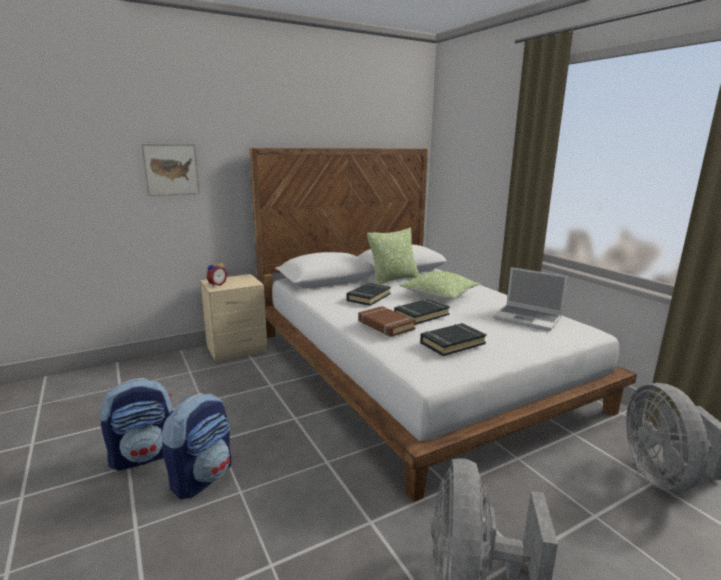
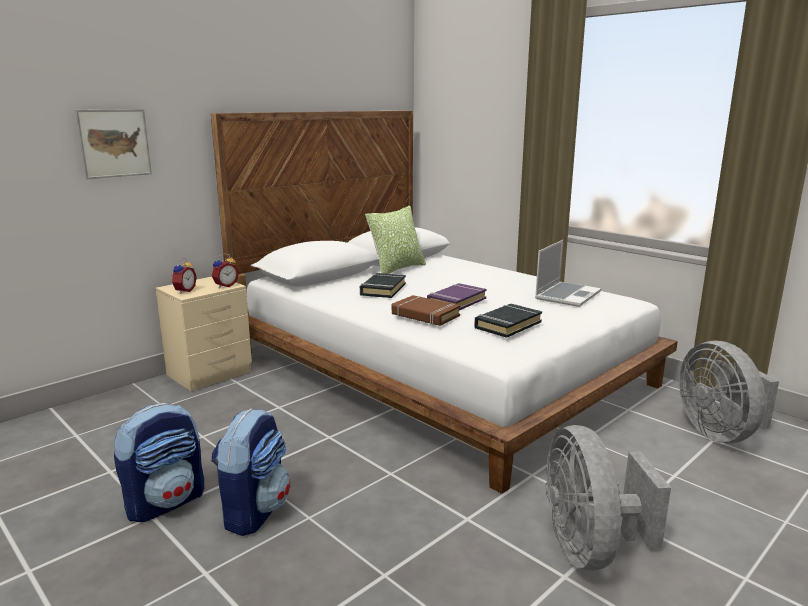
camera: 15 degrees left, 0 degrees up
black book [394,299,450,325] -> purple book [427,283,487,311]
pillow [399,271,481,299] -> none
laptop [493,267,568,331] -> laptop turned 75 degrees counterclockwise [535,240,601,307]
none -> alarm clock [212,253,239,288]

